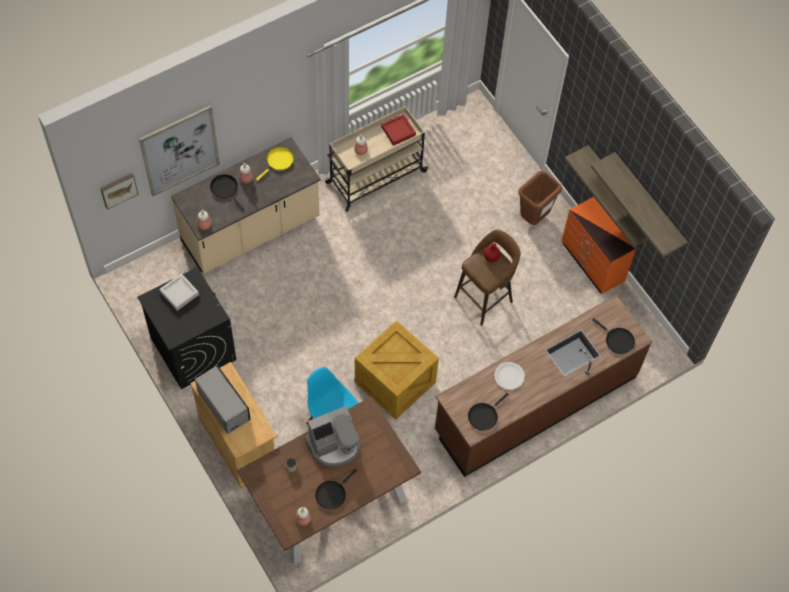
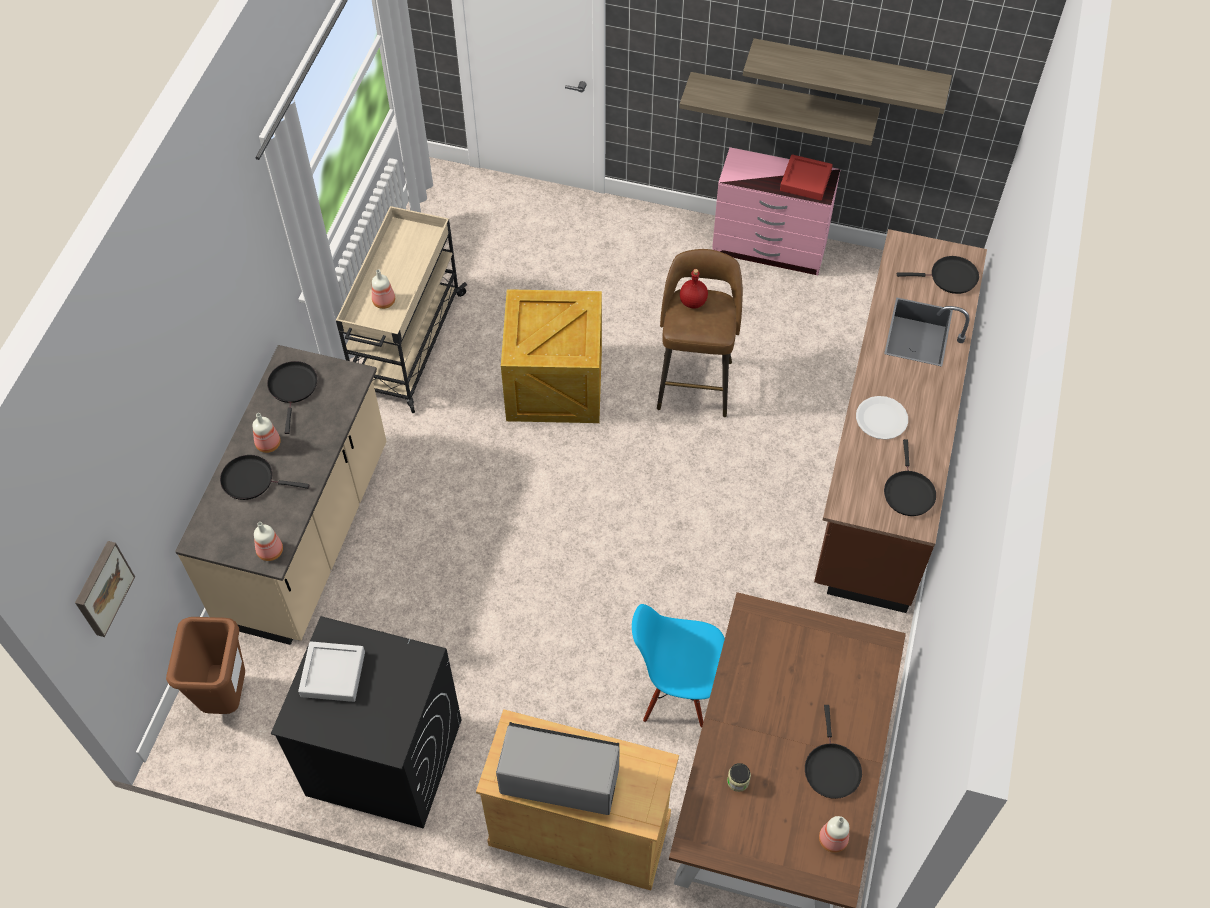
camera: 40 degrees left, 5 degrees down
picture [139,105,220,196] -> none
yellow frying pan [256,147,294,181] -> black frying pan [267,361,317,434]
coffee machine [306,406,359,467] -> none
crate [355,320,439,420] -> crate moved to [501,289,602,423]
red tray [381,114,416,146] -> red tray moved to [780,154,833,201]
brown trash can [518,171,562,225] -> brown trash can moved to [166,617,245,714]
orange dresser [562,197,636,294] -> pink dresser [712,147,841,275]

